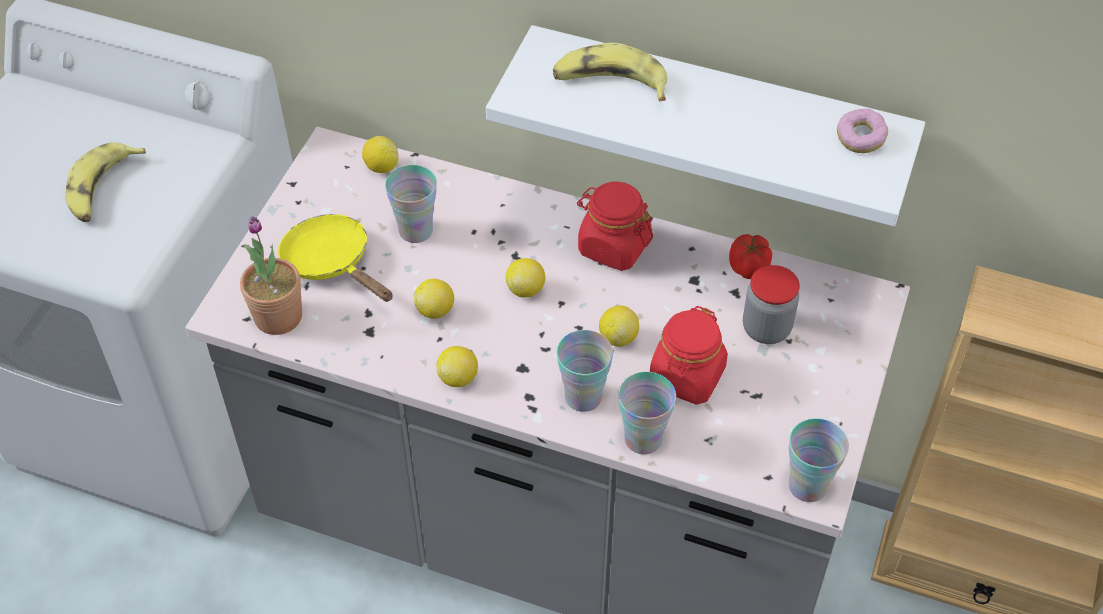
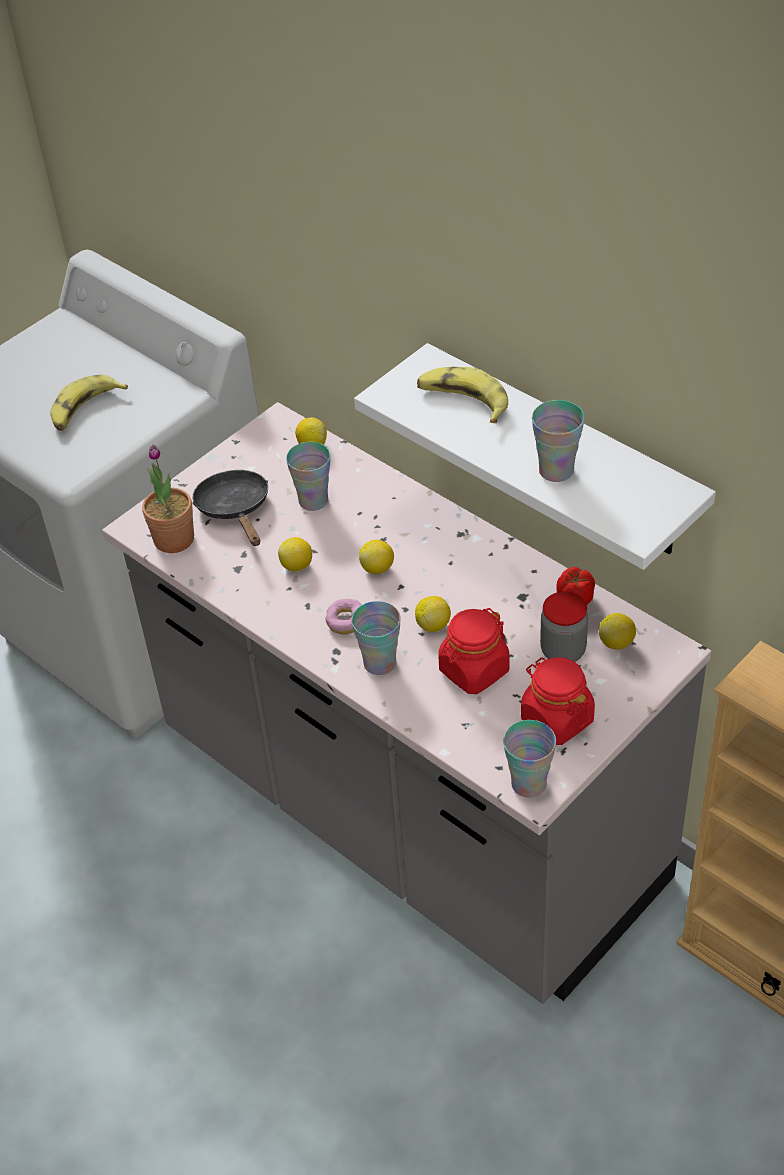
camera: 25 degrees right, 5 degrees down
yellow frying pan [278,214,393,302] -> black frying pan [192,470,268,546]
lemon [436,346,478,387] -> lemon moved to [599,613,636,650]
red jar [577,181,653,271] -> red jar moved to [521,657,595,745]
cup [618,372,676,454] -> cup moved to [532,400,584,482]
donut [837,109,888,153] -> donut moved to [325,599,361,634]

